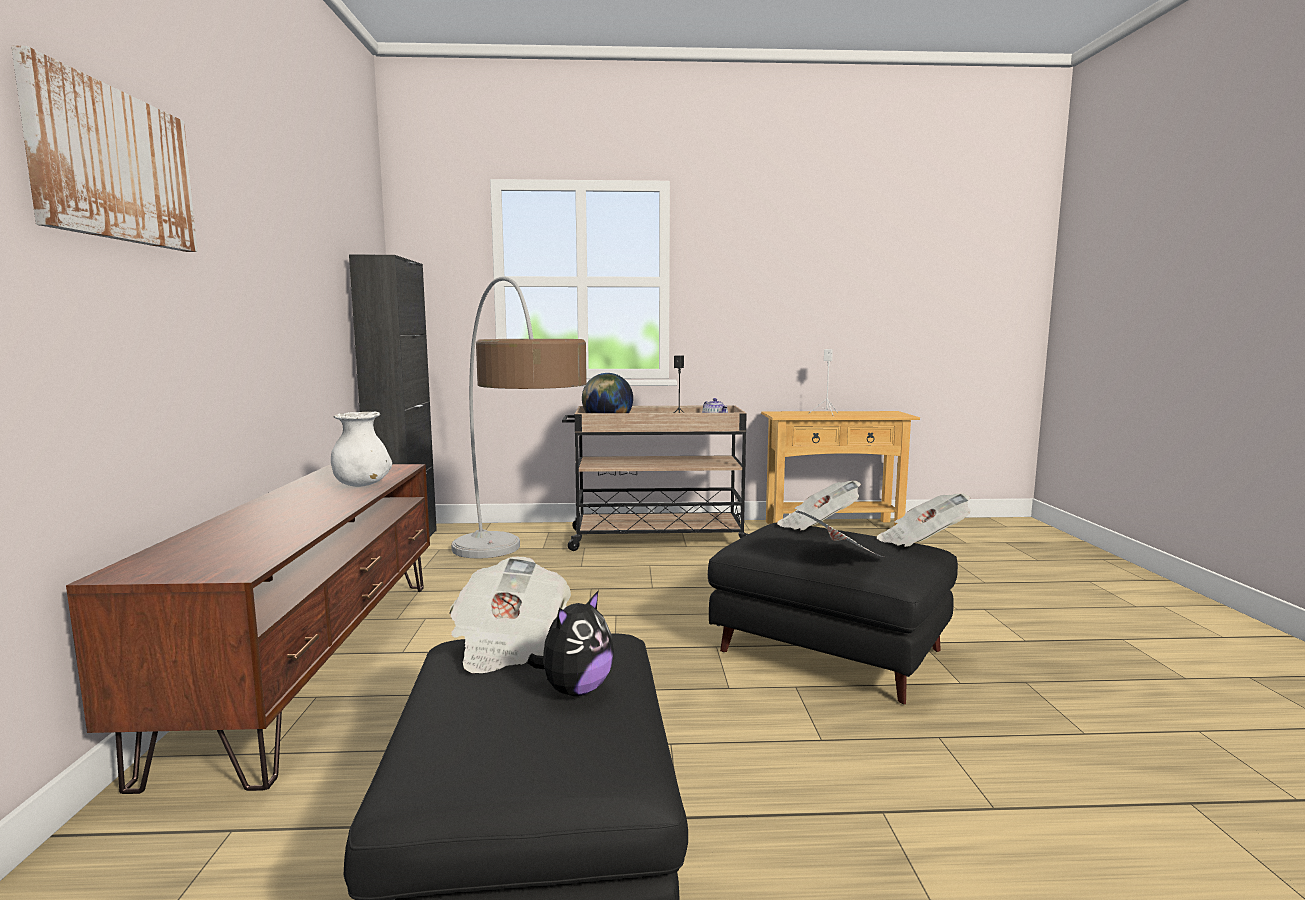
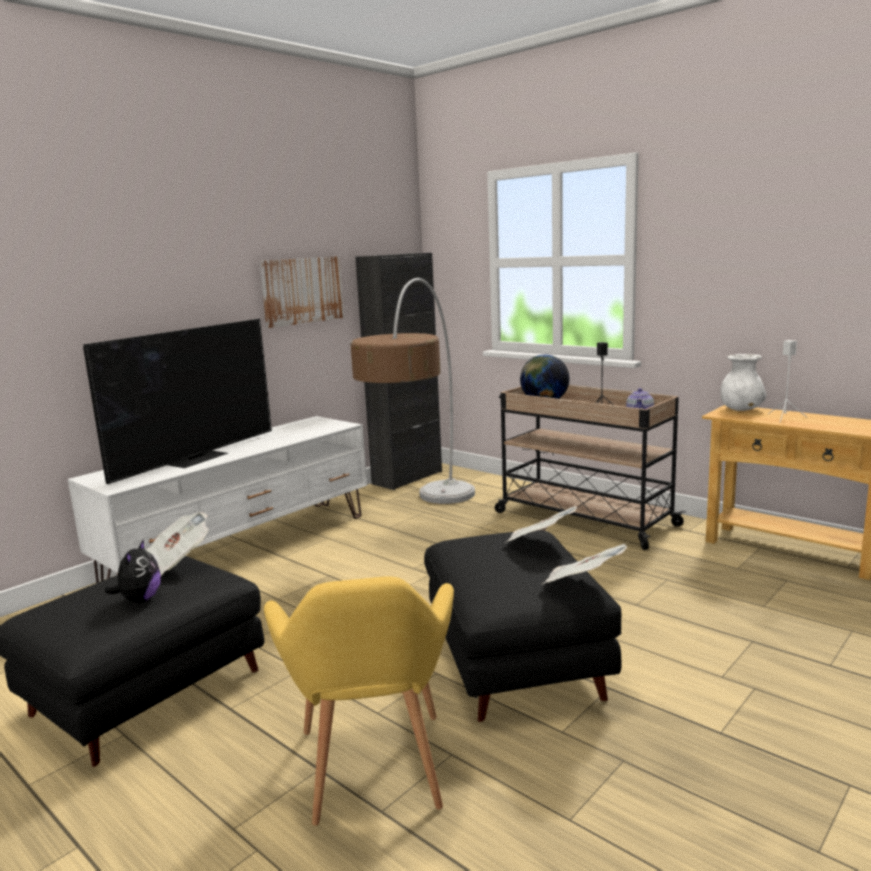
camera: 45 degrees right, 5 degrees up
picture [11,45,198,252] -> picture moved to [260,256,344,328]
brown tv stand [66,464,430,794] -> white tv stand [68,416,367,583]
white vase [331,412,392,487] -> white vase moved to [720,354,767,411]
plush toy [527,590,614,696] -> plush toy turned 75 degrees counterclockwise [105,539,161,603]
newspaper [794,511,884,557] -> none
none -> television [83,319,272,484]
none -> yellow armchair [264,576,454,826]

